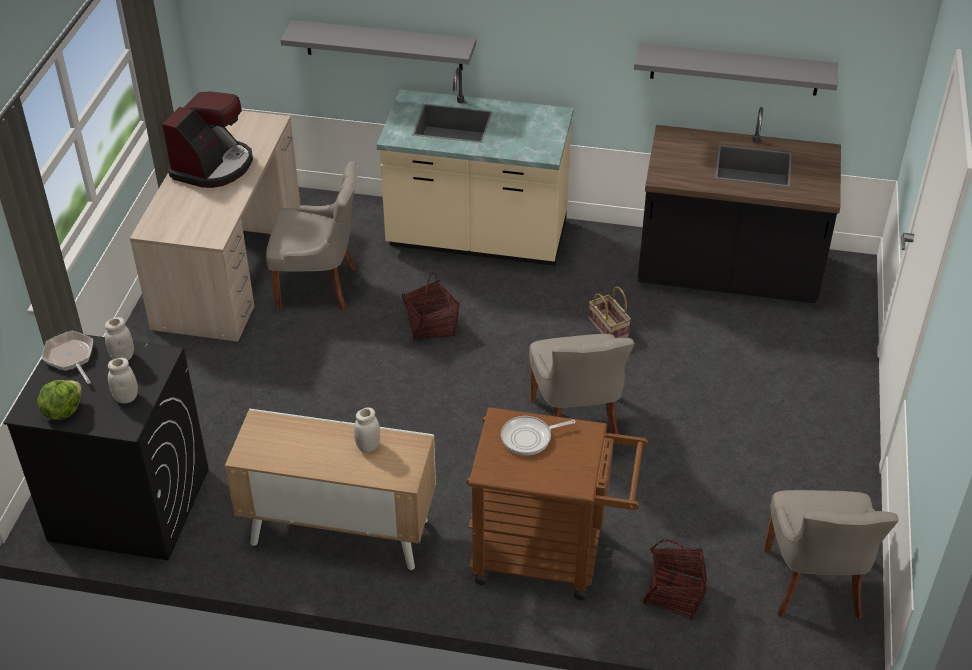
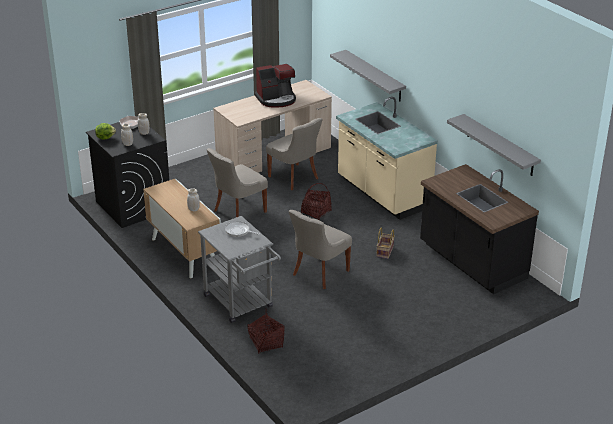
camera: 45 degrees right, 10 degrees down
brown cart [467,407,648,600] -> grey cart [198,216,281,323]
grey chair [764,490,899,619] -> grey chair moved to [206,148,268,217]

